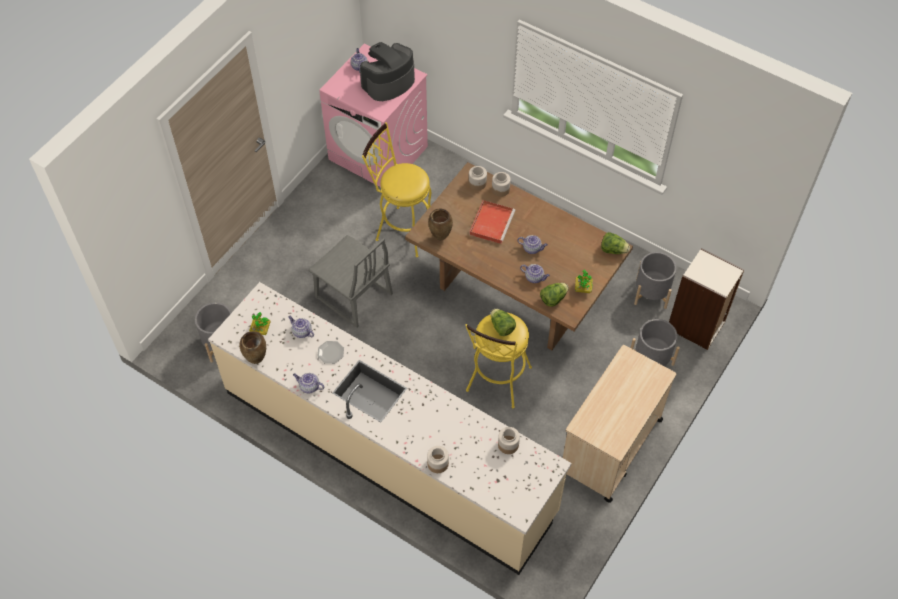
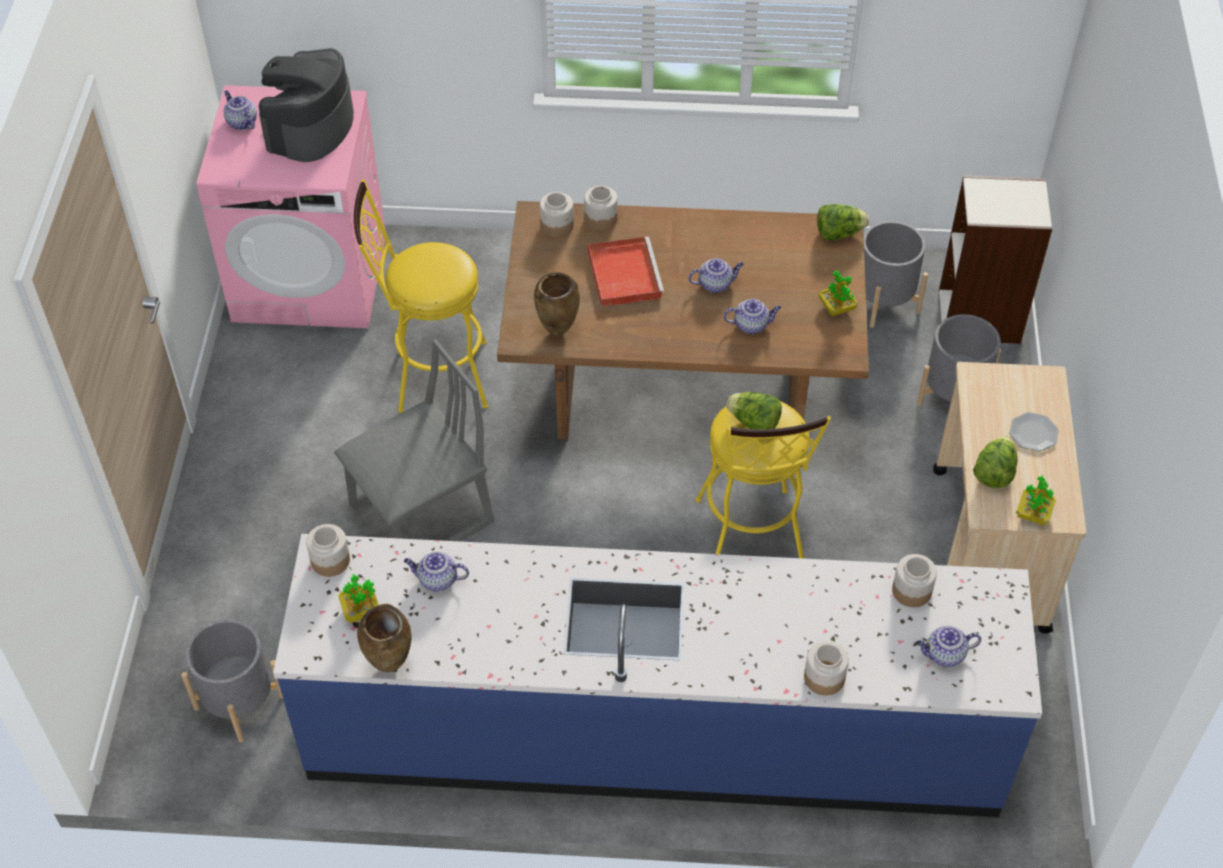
camera: 30 degrees left, 5 degrees down
beige counter [208,282,572,575] -> blue counter [273,534,1042,817]
teapot [293,373,324,393] -> teapot moved to [917,626,981,667]
grey chair [308,235,393,328] -> grey chair turned 45 degrees counterclockwise [334,339,494,541]
plate [317,341,344,364] -> plate moved to [1009,412,1059,452]
lettuce [540,283,569,307] -> lettuce moved to [973,436,1018,488]
none -> jar [306,524,350,577]
none -> potted plant [1016,475,1056,526]

